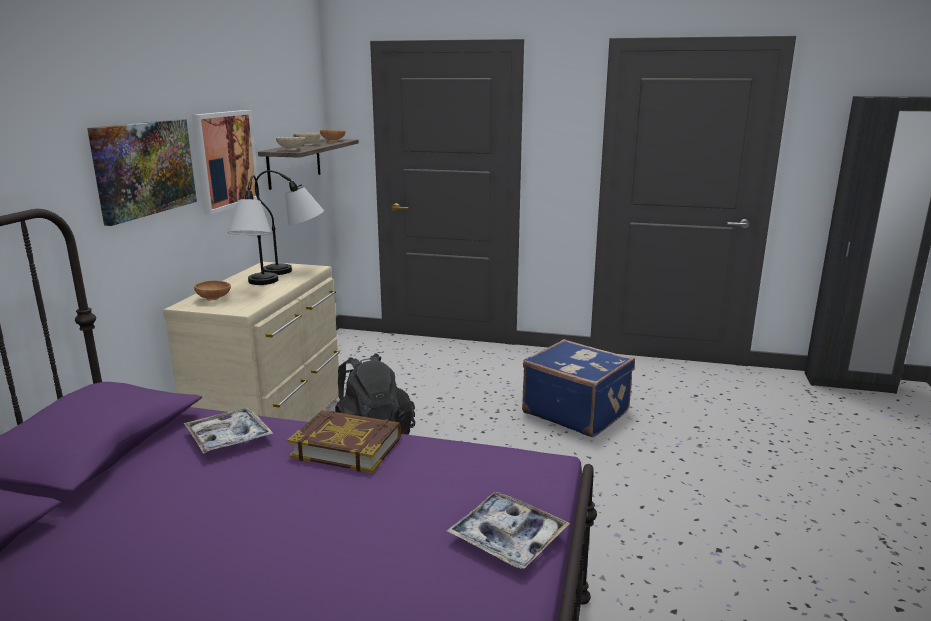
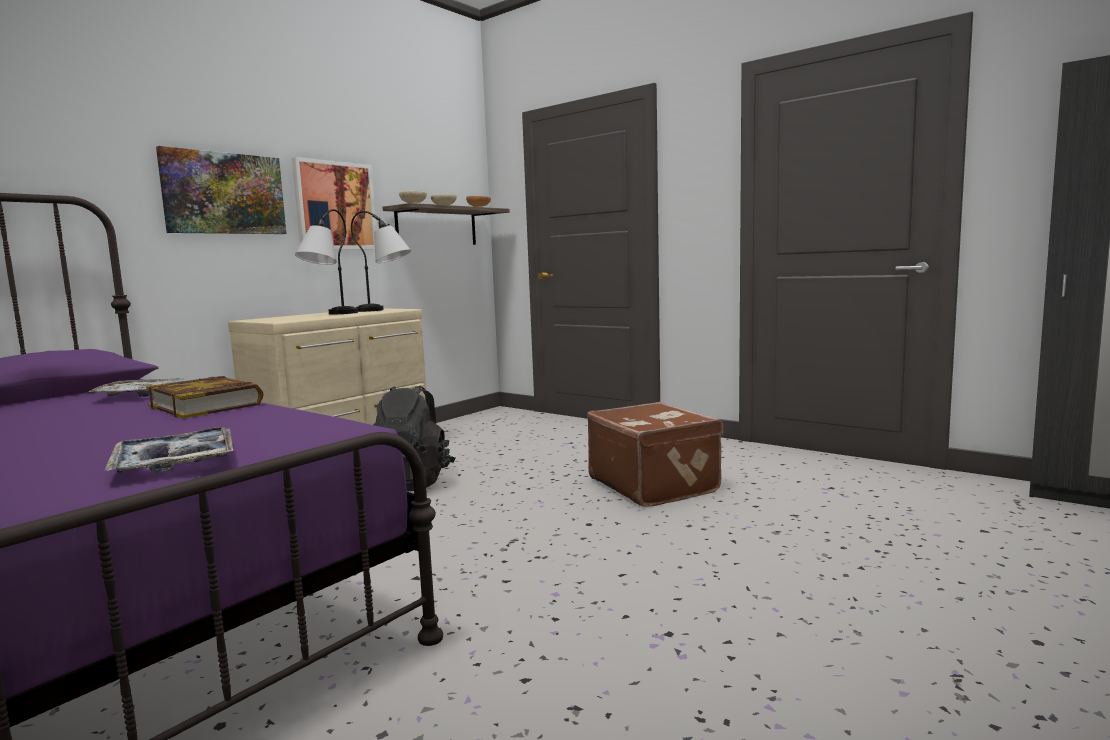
camera: 25 degrees right, 10 degrees down
brown bowl [194,280,231,300] -> none
blue suitcase [522,339,635,437] -> brown suitcase [587,402,723,507]

